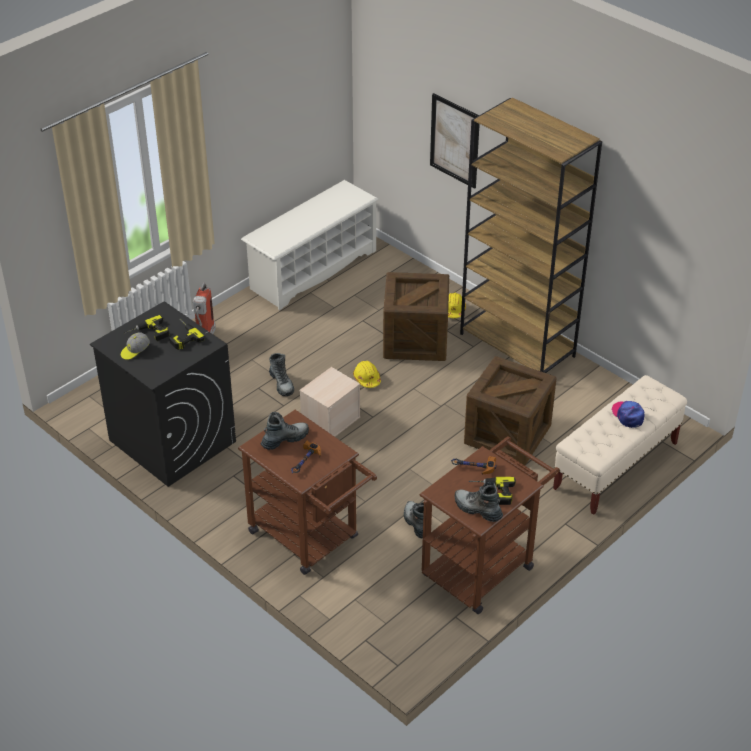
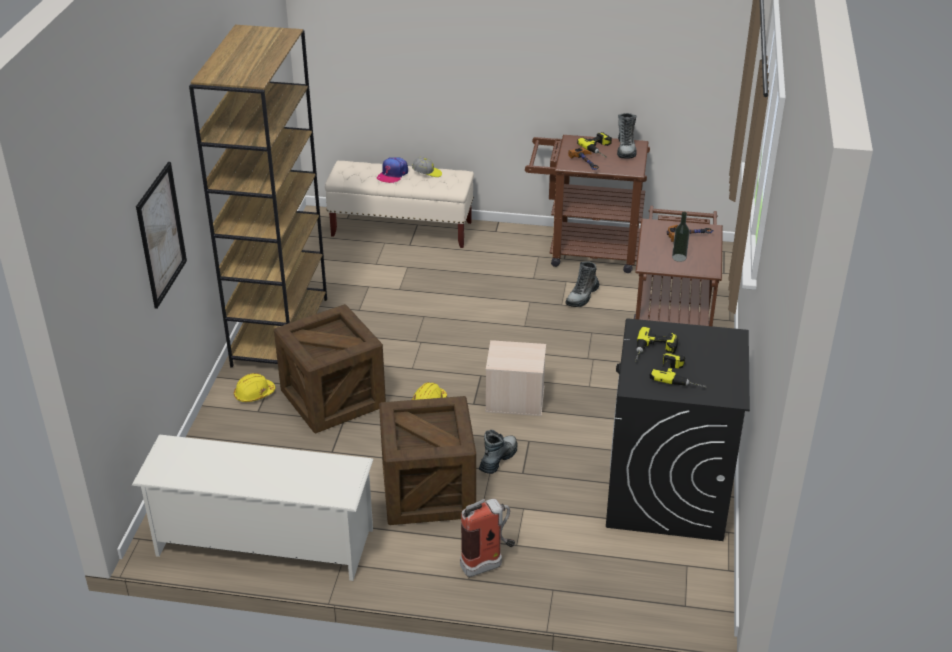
camera: 125 degrees left, 5 degrees down
cap [121,332,150,360] -> cap moved to [412,157,442,177]
boot [260,412,309,450] -> bottle [672,212,690,262]
crate [464,356,557,465] -> crate moved to [379,396,476,525]

